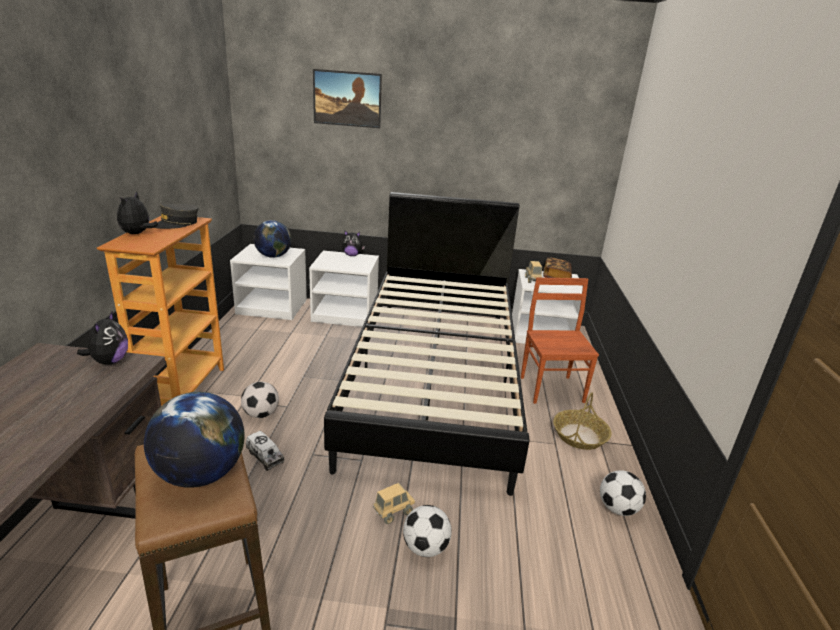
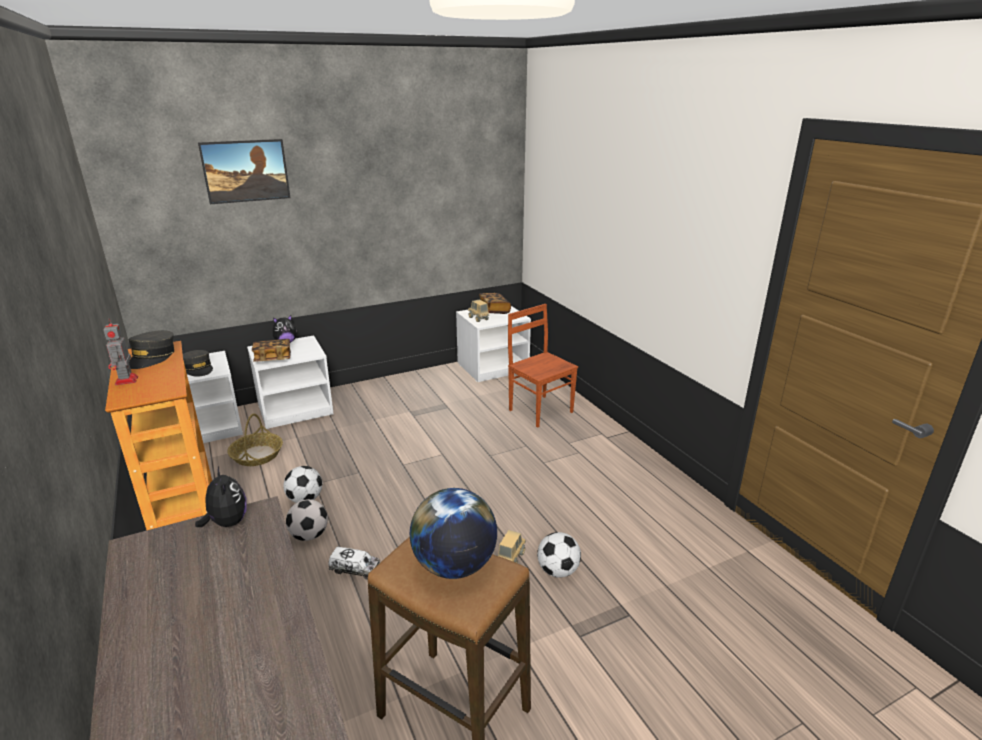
camera: 30 degrees left, 0 degrees up
plush toy [117,192,158,234] -> toy robot [103,318,138,385]
globe [253,220,292,258] -> grey cap [183,350,213,377]
black bed [324,192,529,496] -> none
basket [553,392,611,450] -> basket moved to [227,414,283,466]
football [600,470,646,516] -> football moved to [283,466,322,503]
none -> book [252,339,291,362]

